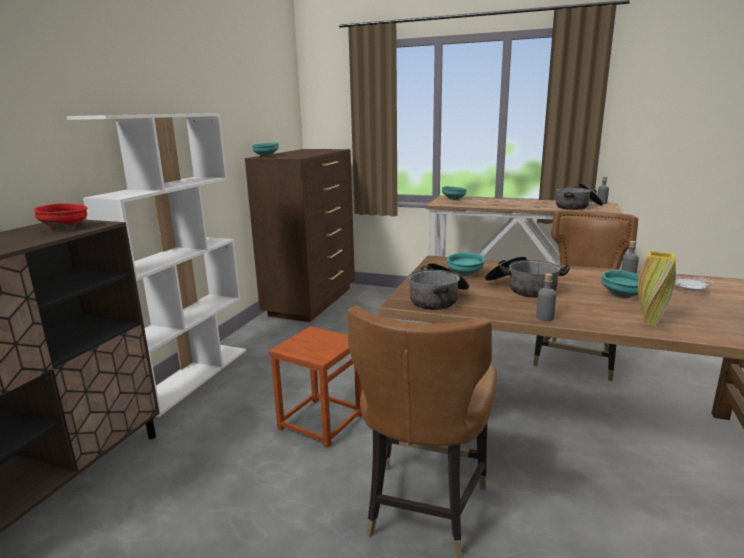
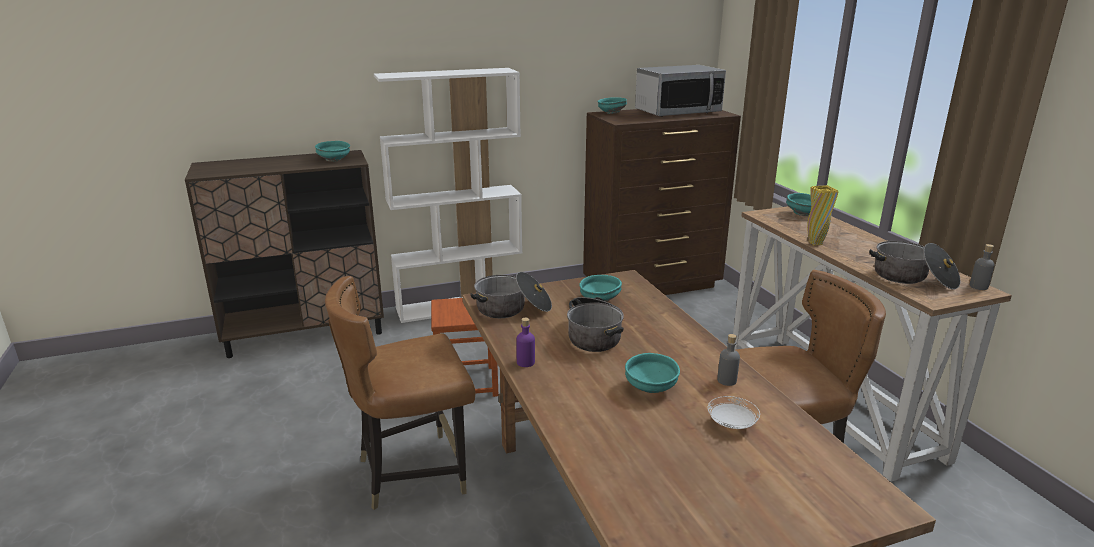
camera: 50 degrees right, 5 degrees up
red bowl [34,203,87,230] -> turquoise bowl [315,141,350,162]
grey bottle [536,273,556,321] -> purple bottle [516,318,535,367]
yellow vase [638,251,676,326] -> yellow vase moved to [807,185,839,245]
none -> microwave [635,65,726,117]

